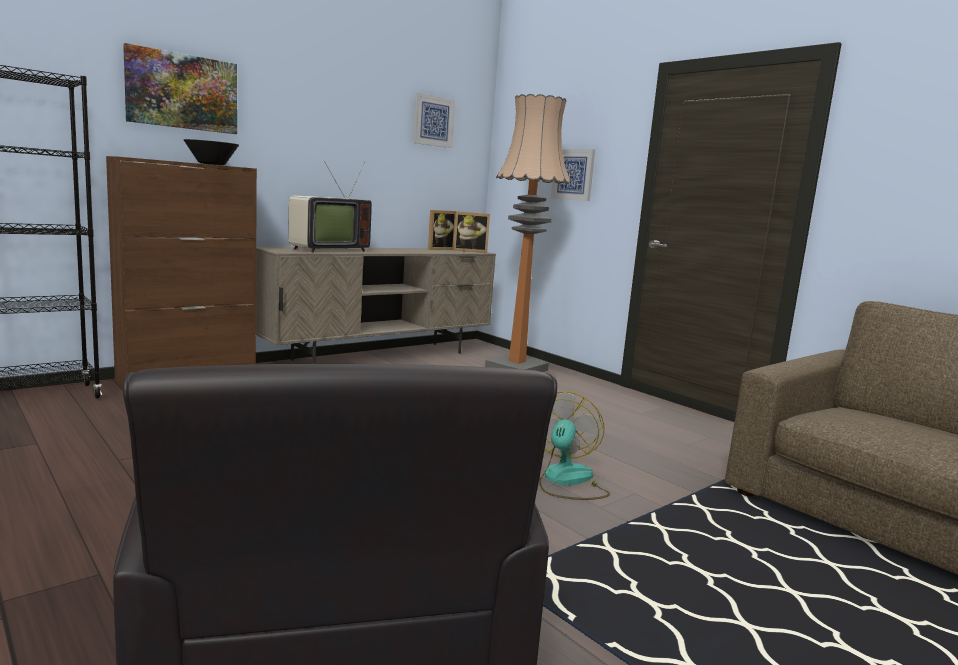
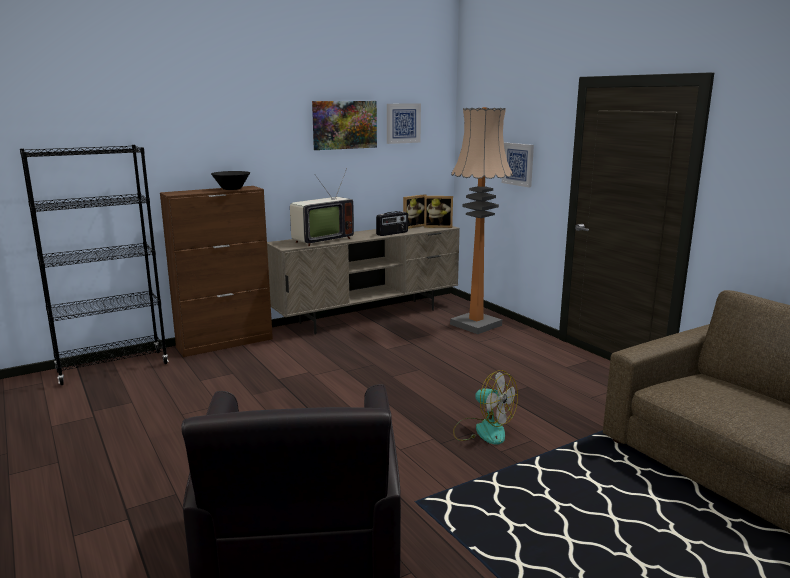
camera: 10 degrees right, 5 degrees up
picture [123,43,237,134] -> picture moved to [312,101,377,150]
fan [539,391,610,500] -> fan turned 105 degrees clockwise [453,370,518,445]
none -> radio [376,211,408,236]

